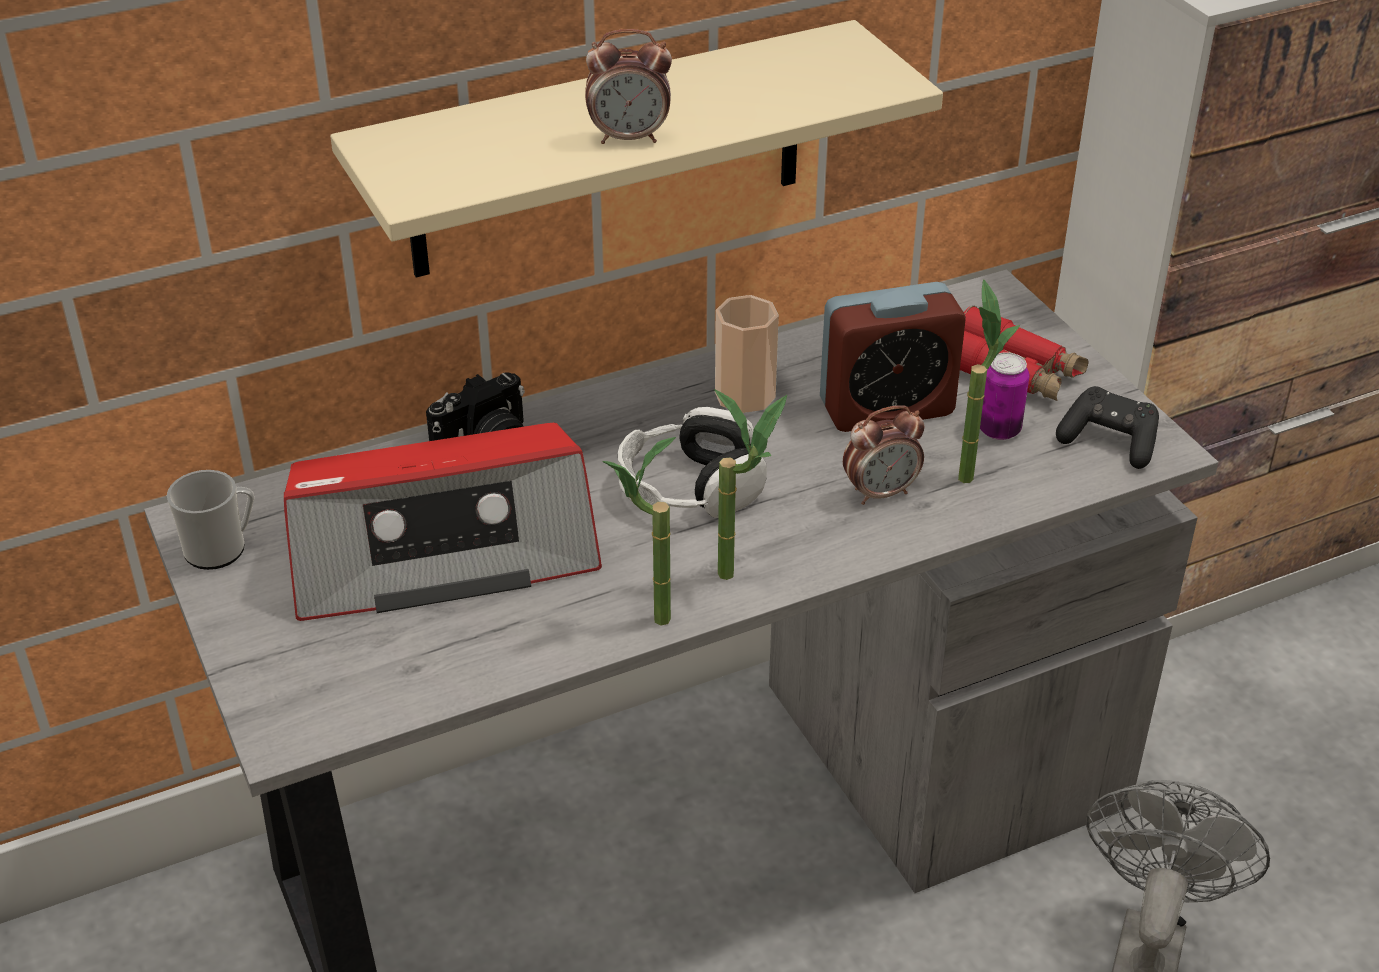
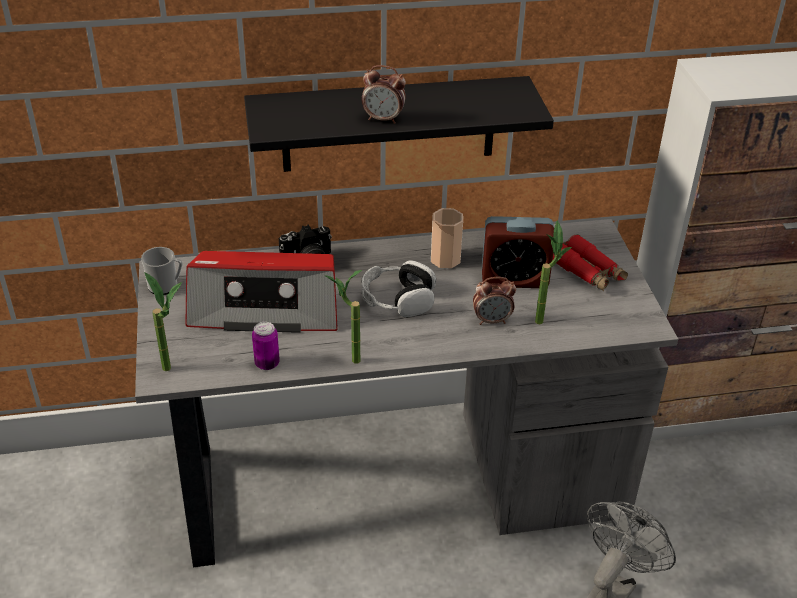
camera: 15 degrees right, 0 degrees up
beige shelf [330,20,943,277] -> black shelf [244,76,554,172]
potted plant [714,389,787,580] -> potted plant moved to [144,272,182,371]
can [980,352,1030,440] -> can moved to [252,322,280,370]
black game controller [1056,386,1159,469] -> none

